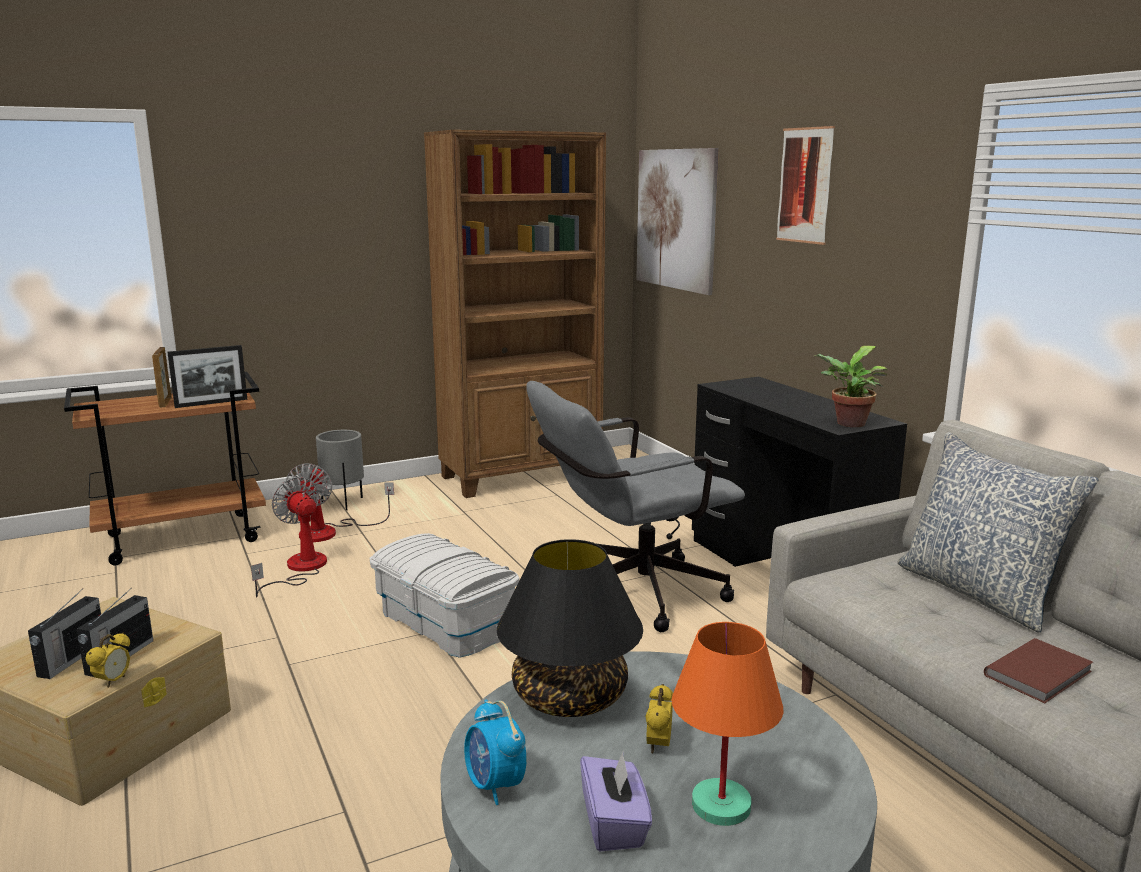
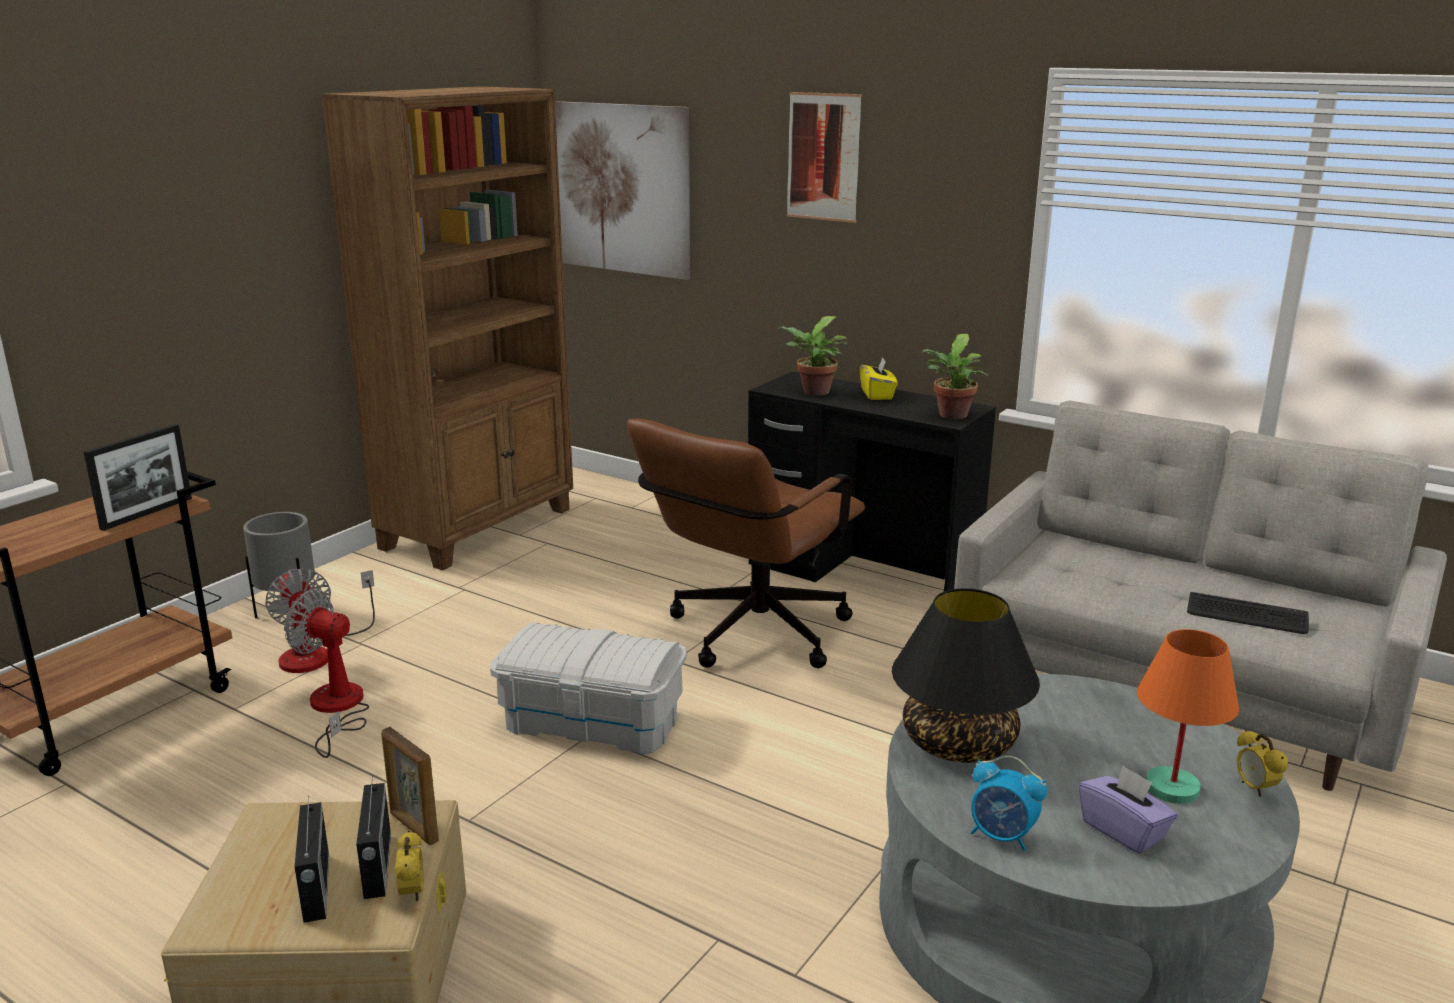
camera: 30 degrees left, 5 degrees up
picture frame [152,347,172,407] -> picture frame moved to [381,727,439,845]
grey office chair [526,381,745,632] -> brown office chair [627,419,865,668]
alarm clock [645,684,673,754] -> alarm clock moved to [1236,730,1288,797]
pillow [898,432,1098,633] -> none
brown book [984,638,1093,703] -> keyboard [1187,592,1309,634]
none -> potted plant [777,316,847,396]
none -> yellow tissue box [860,358,898,400]

